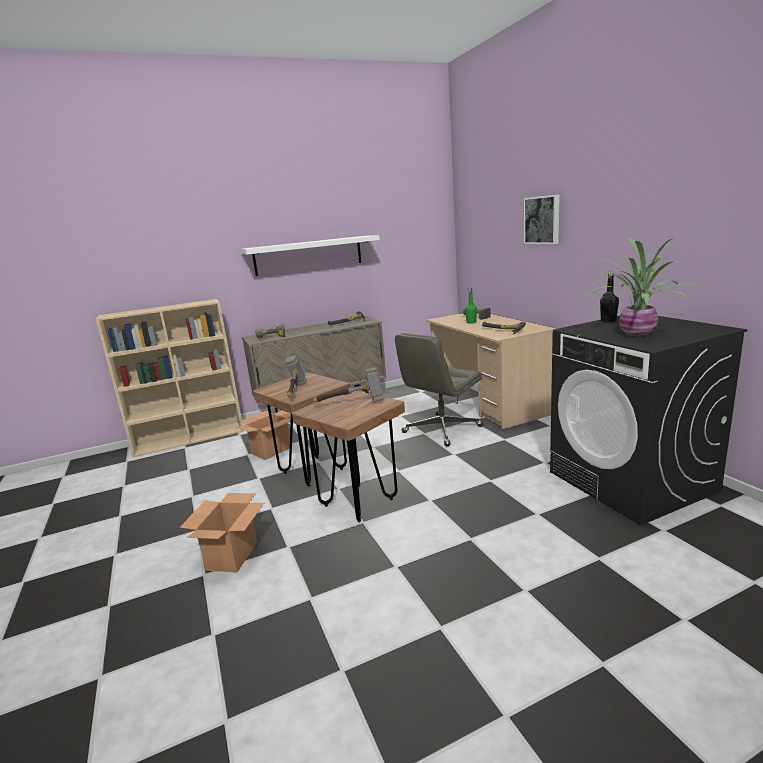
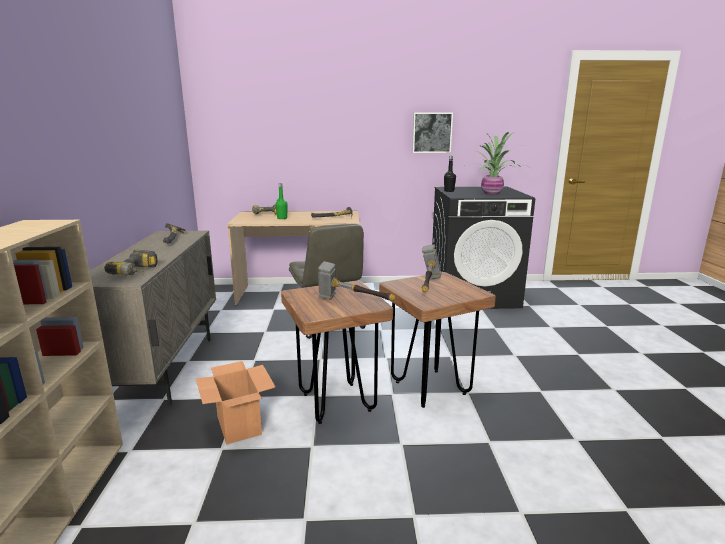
camera: 70 degrees left, 0 degrees up
cardboard box [180,493,264,572] -> none
white shelf [241,235,380,276] -> none
picture [524,194,560,244] -> picture moved to [412,112,453,153]

